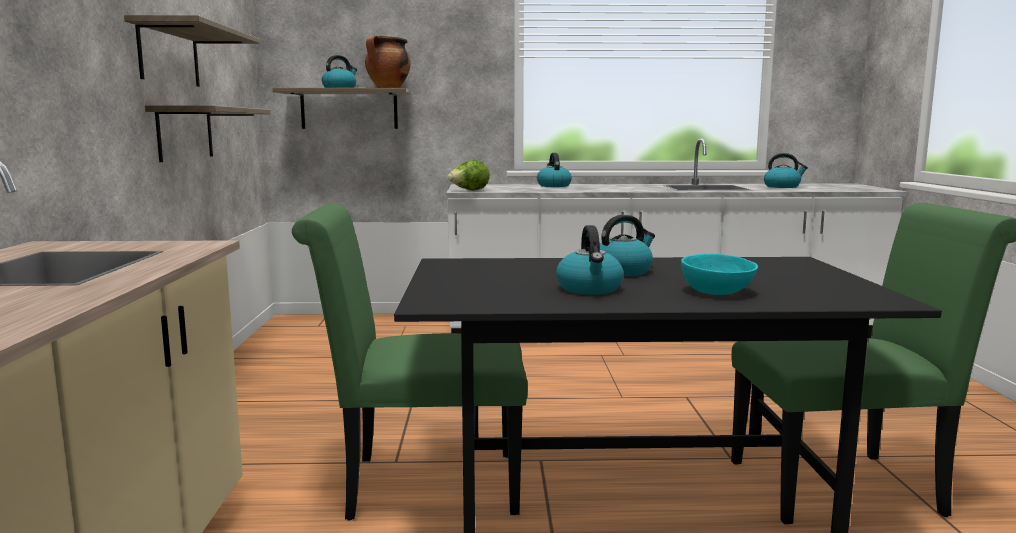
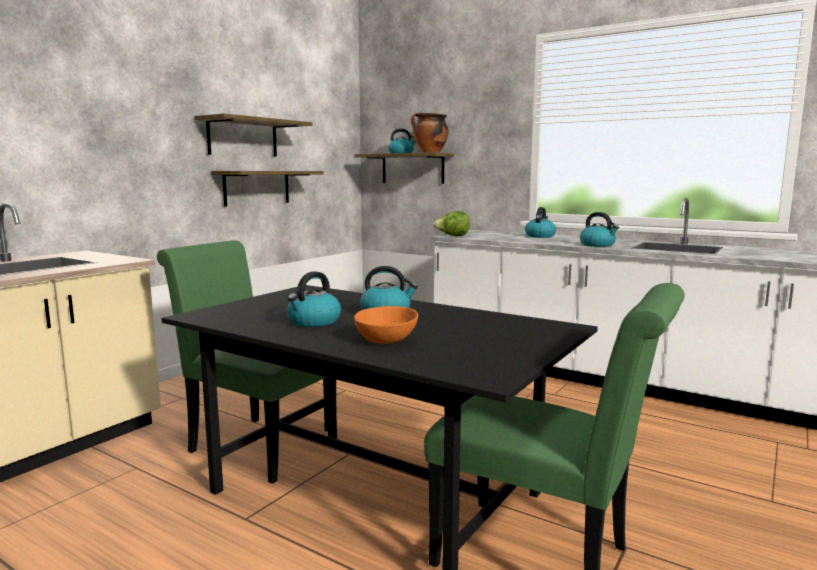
camera: 35 degrees right, 0 degrees up
turquoise bowl [681,254,758,295] -> orange bowl [354,306,418,344]
kettle [764,153,808,188] -> kettle moved to [580,212,619,247]

